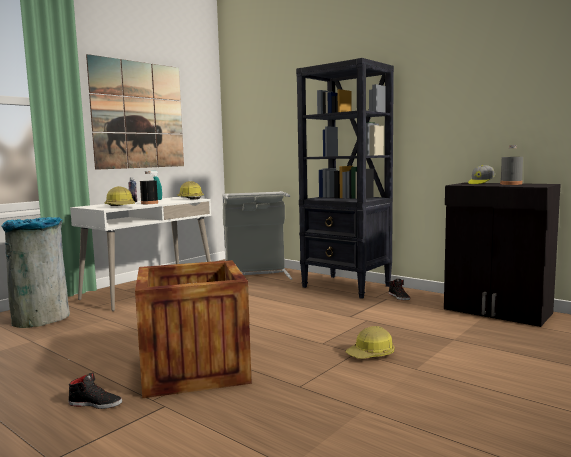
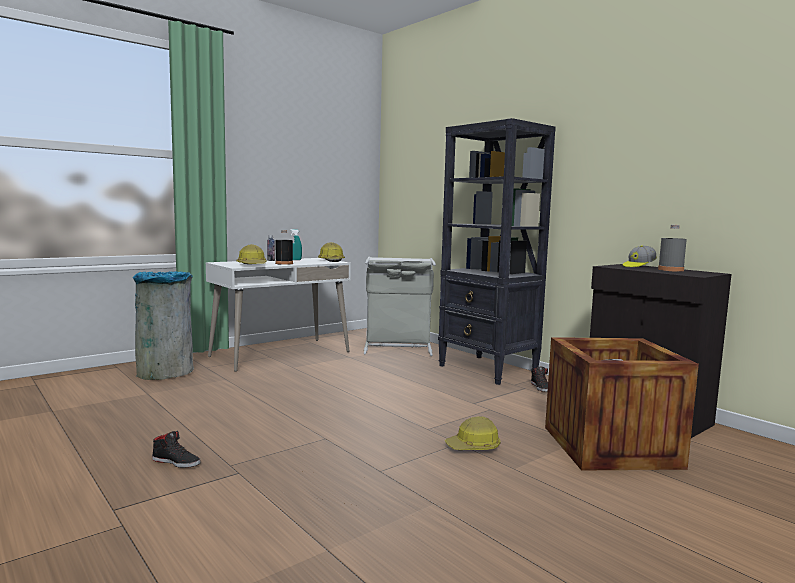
camera: 10 degrees right, 0 degrees up
picture [86,54,184,170] -> none
crate [135,260,252,398] -> crate moved to [545,337,699,470]

